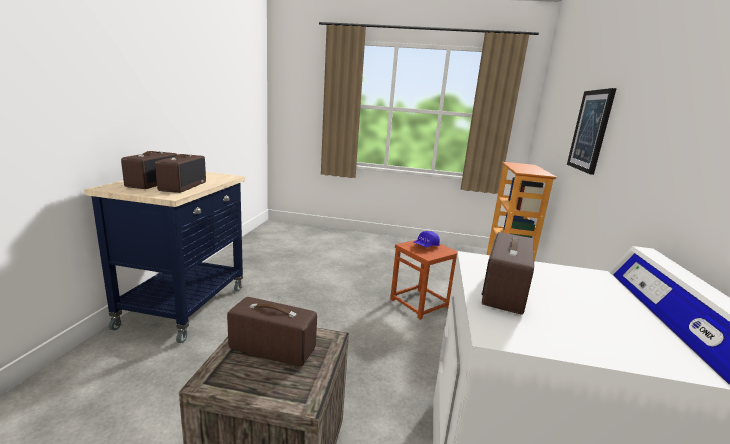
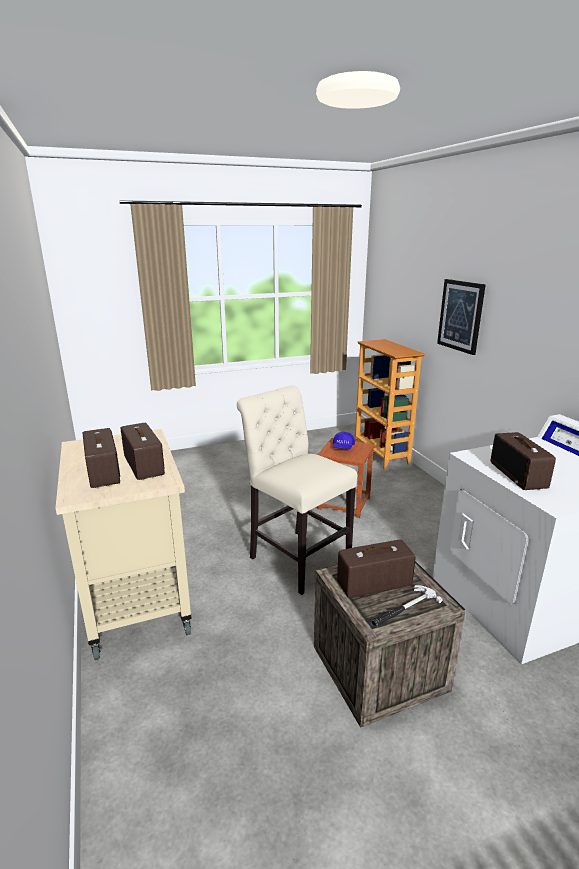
camera: 30 degrees left, 5 degrees up
blue cart [84,172,245,343] -> beige cart [55,429,192,660]
none -> beige stool [237,386,357,595]
none -> hammer [372,585,443,626]

